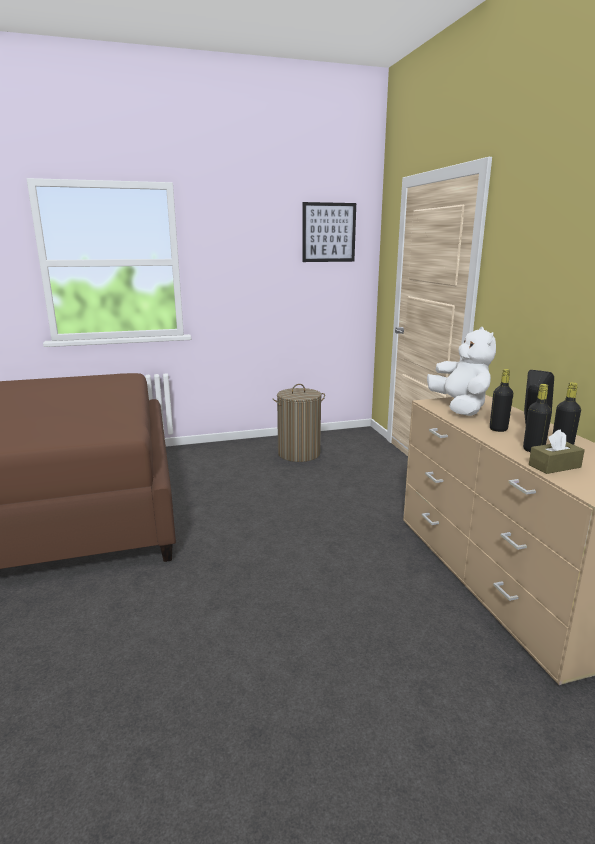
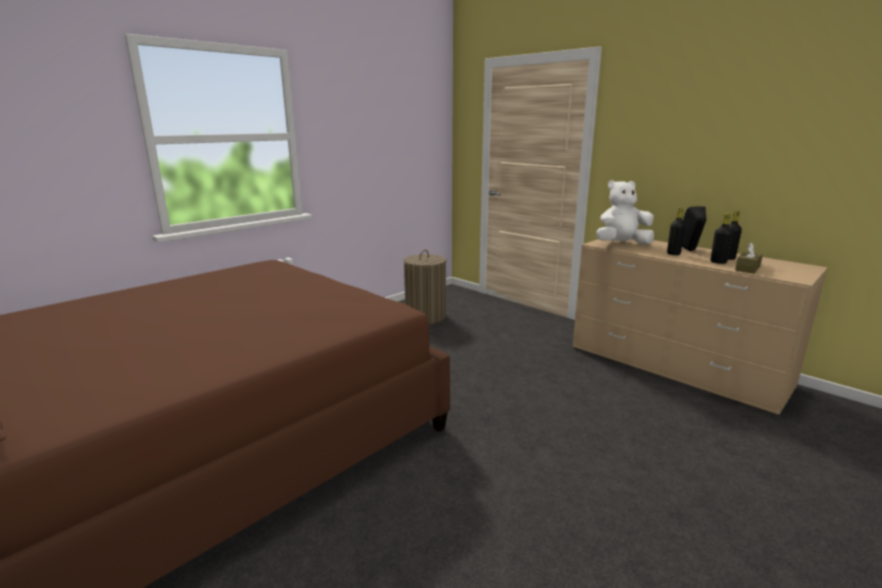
camera: 30 degrees left, 0 degrees up
picture [302,202,356,262] -> none
white plush toy [427,327,496,416] -> white plush toy turned 60 degrees counterclockwise [596,180,654,244]

